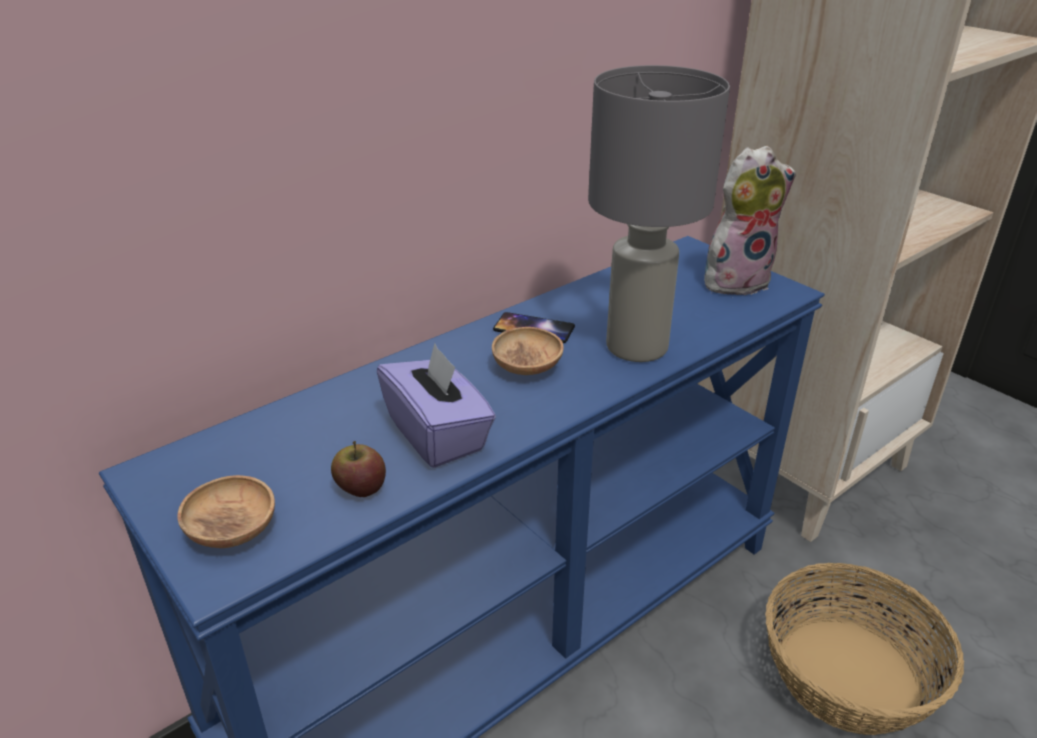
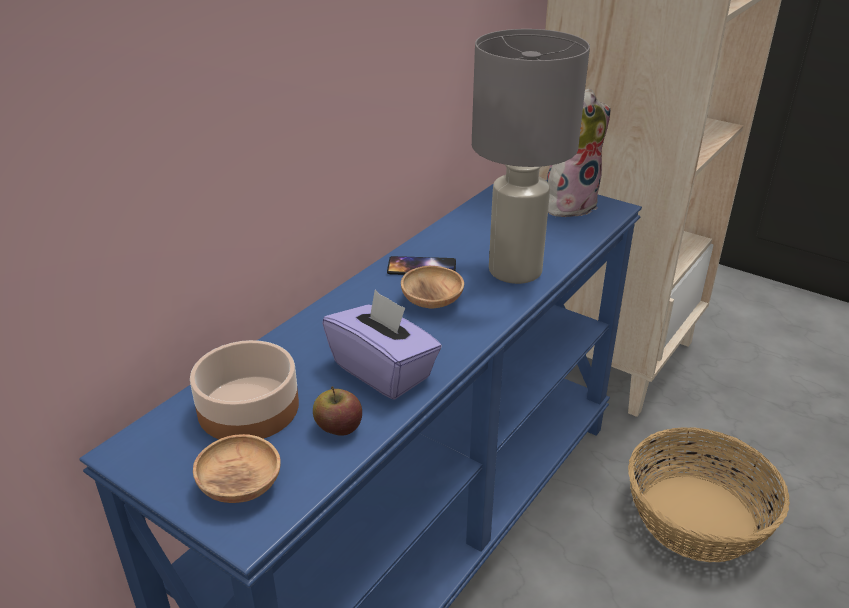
camera: 15 degrees left, 0 degrees up
none -> bowl [190,340,299,439]

